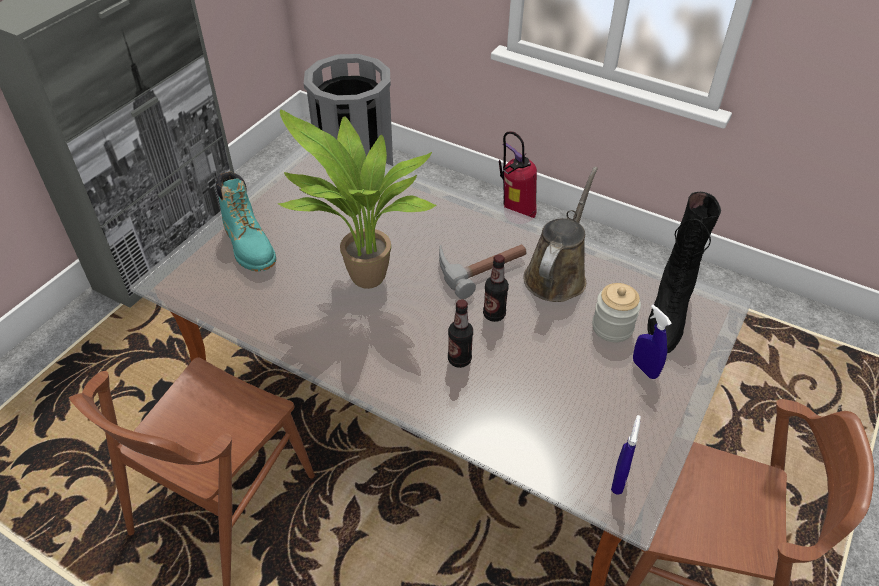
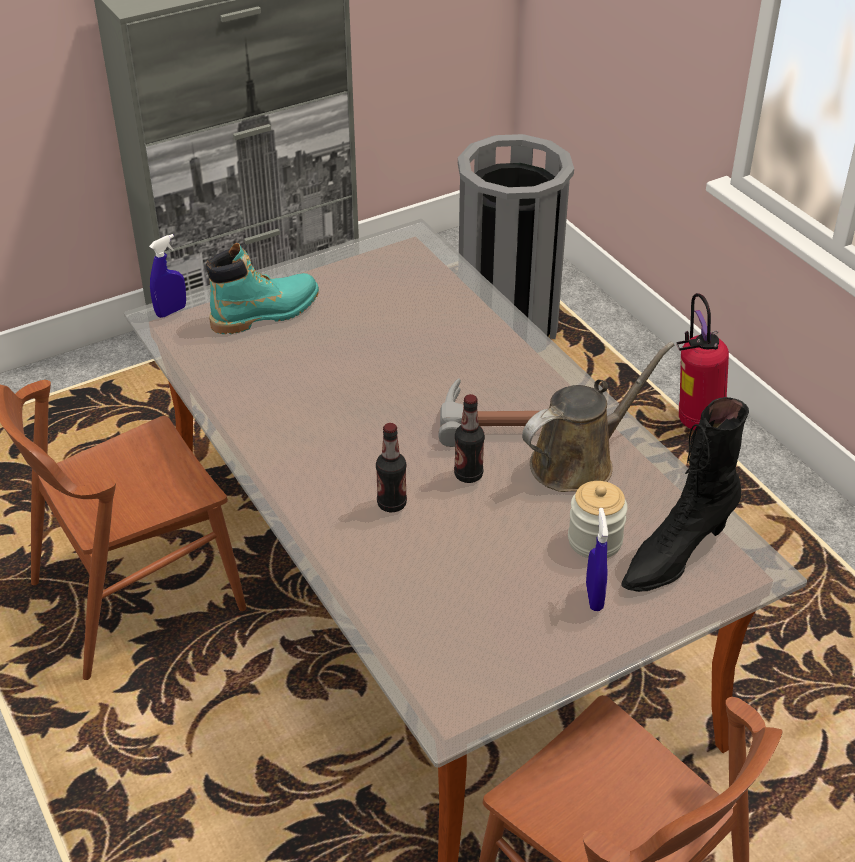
camera: 30 degrees right, 5 degrees down
turquoise boot [216,171,276,272] -> turquoise boot turned 120 degrees counterclockwise [206,243,319,334]
potted plant [278,110,436,289] -> none
blue spray bottle [611,415,641,495] -> blue spray bottle moved to [149,234,186,318]

